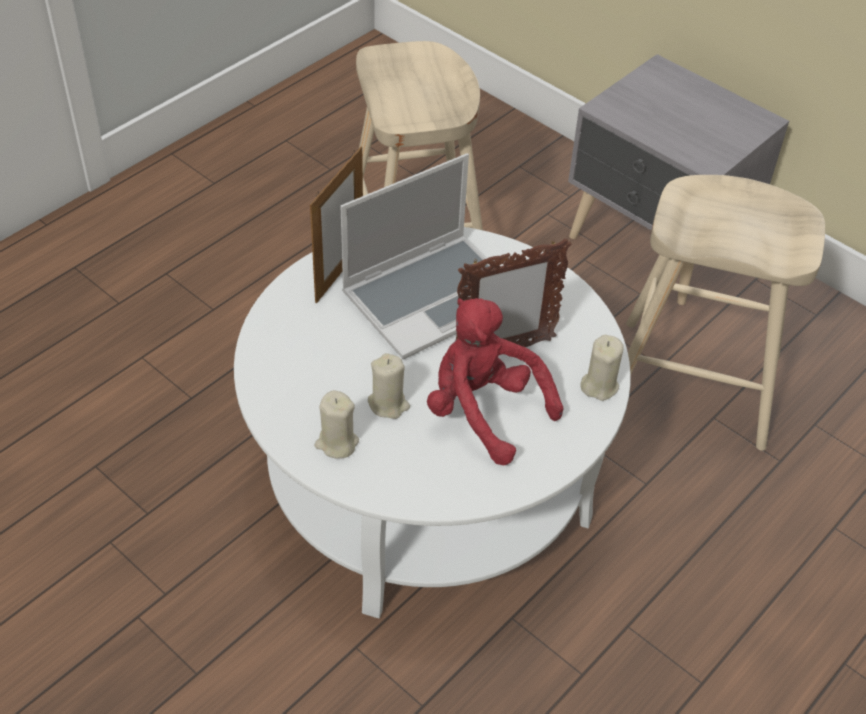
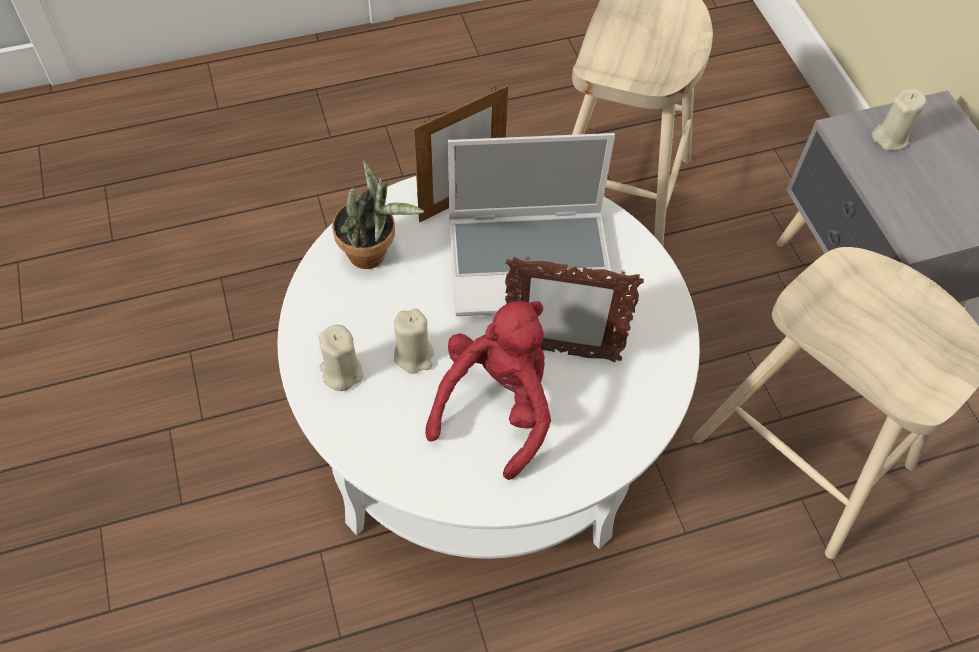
camera: 30 degrees right, 10 degrees up
red plush toy [427,298,563,465] -> red plush toy turned 45 degrees clockwise [425,301,551,480]
beige candle [581,335,624,401] -> beige candle moved to [872,88,927,151]
none -> potted plant [332,160,424,269]

